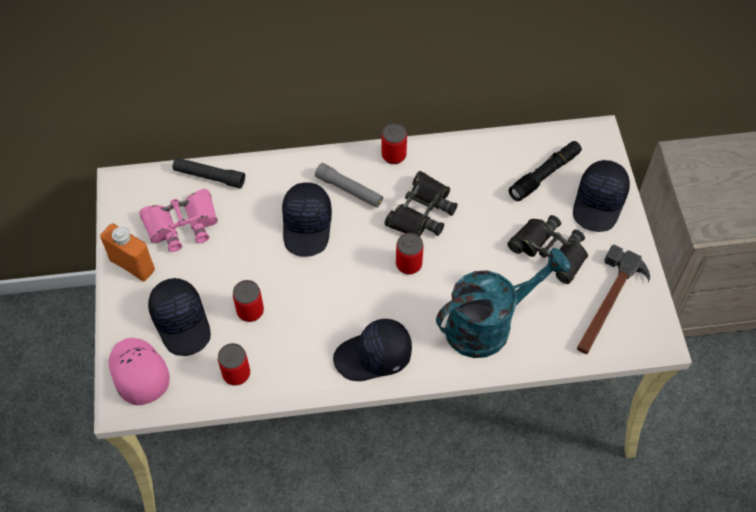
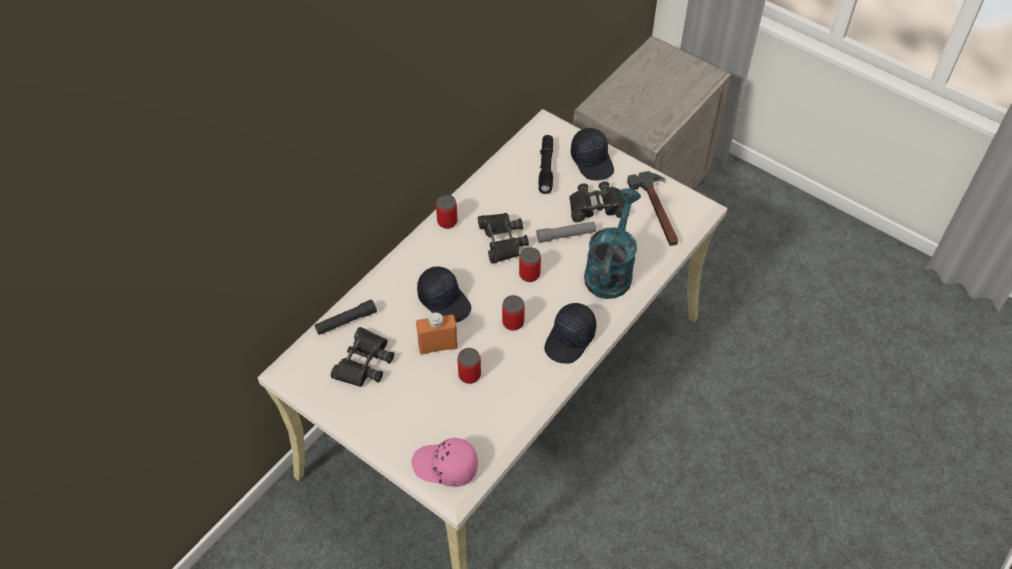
camera: 45 degrees left, 5 degrees down
orange bottle [100,223,155,282] -> orange bottle moved to [416,312,458,355]
pink binoculars [139,189,218,252] -> black binoculars [331,327,394,387]
black cap [148,278,211,356] -> none
can [218,343,250,386] -> can moved to [502,295,525,331]
grey flashlight [315,163,383,208] -> grey flashlight moved to [536,222,596,243]

